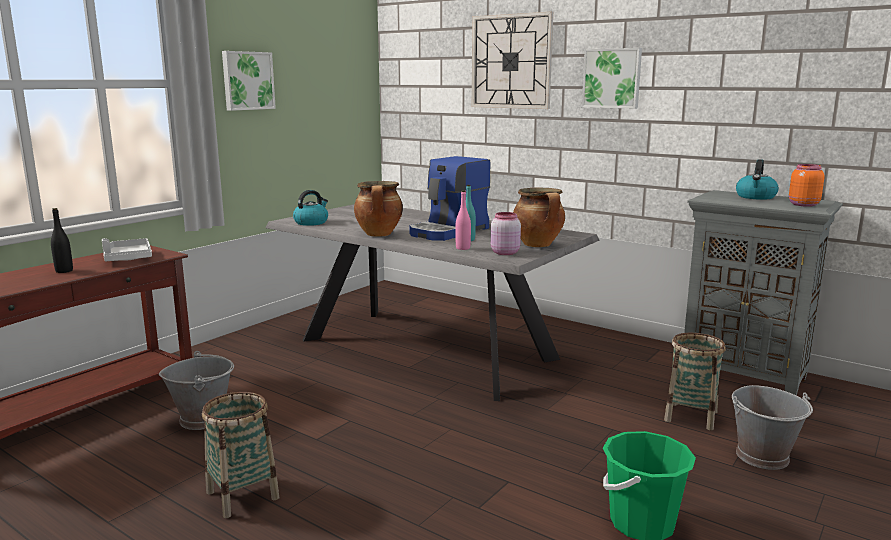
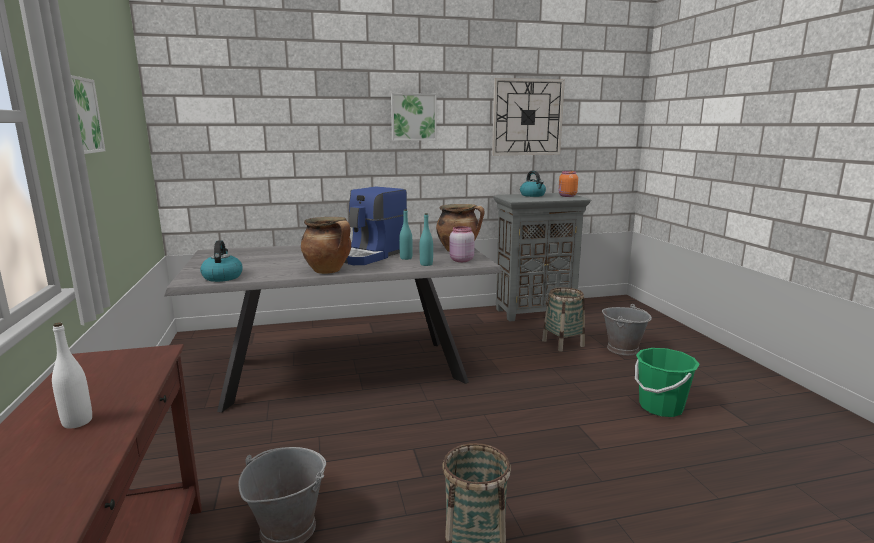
camera: 50 degrees left, 0 degrees up
black bottle [51,208,73,273] -> white bottle [52,322,92,429]
grey tray [102,238,152,261] -> none
coffee machine [409,156,490,241] -> coffee machine turned 45 degrees clockwise [344,187,407,265]
pink bottle [455,190,471,250] -> turquoise bottle [420,213,433,266]
wall clock [472,11,553,109] -> wall clock moved to [492,78,565,155]

